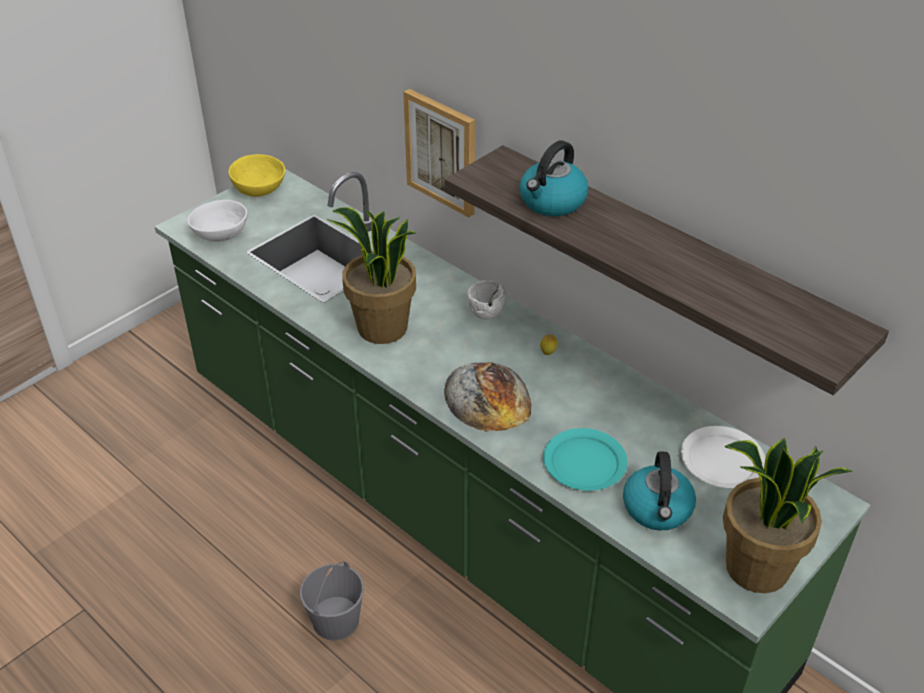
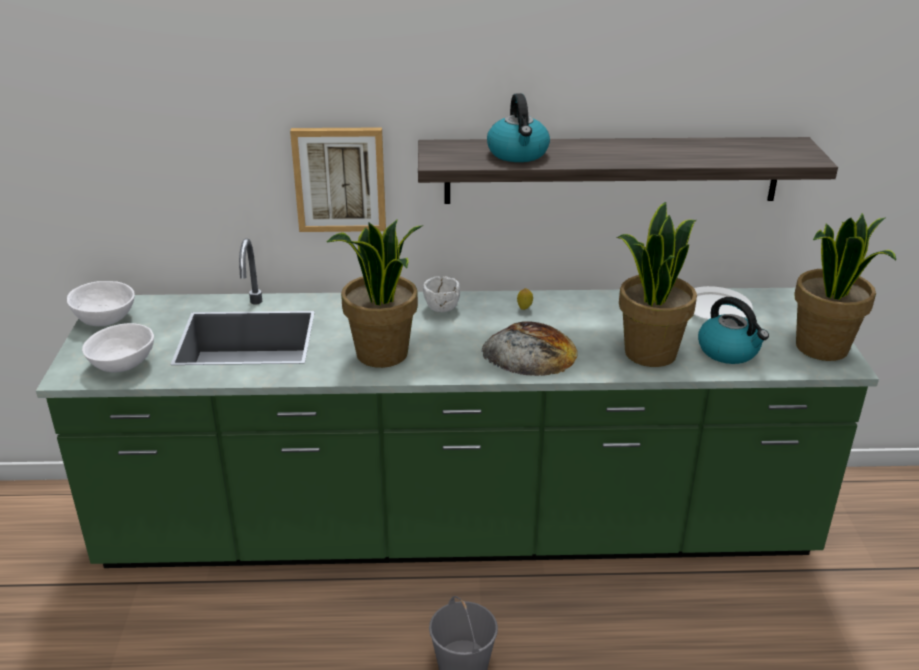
camera: 45 degrees left, 10 degrees down
yellow bowl [229,154,285,197] -> white bowl [67,281,135,326]
turquoise plate [543,428,628,491] -> potted plant [616,202,697,367]

